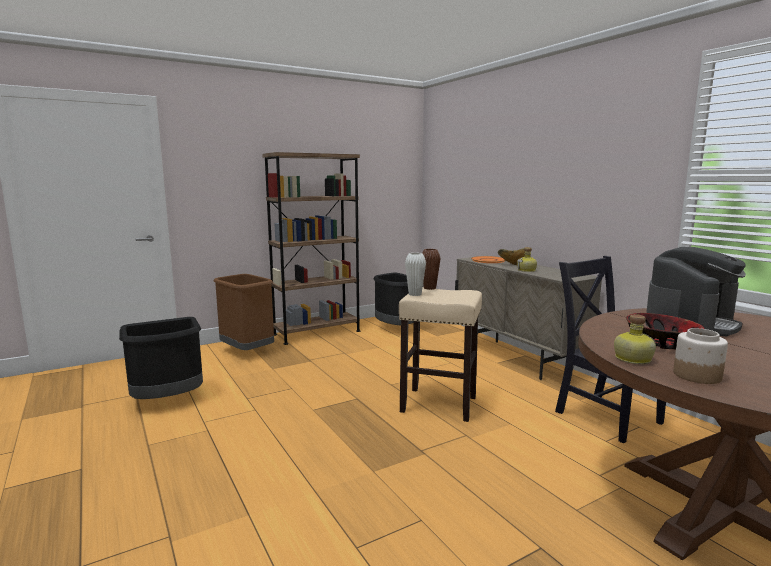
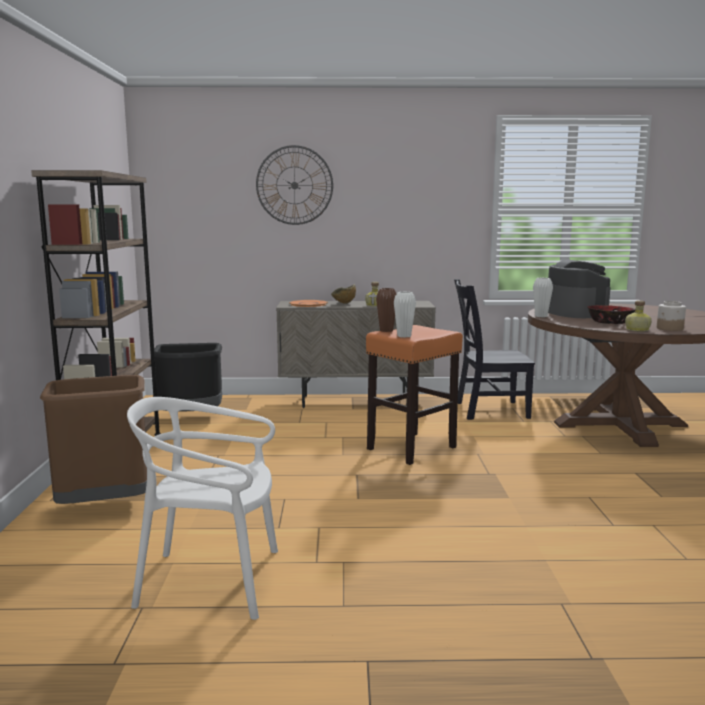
camera: 60 degrees left, 0 degrees up
black trash can [119,317,203,399] -> white chair [127,397,278,620]
beige stool [399,287,482,422] -> orange stool [366,325,463,465]
none -> wall clock [256,145,333,225]
none -> white vase [533,278,553,317]

